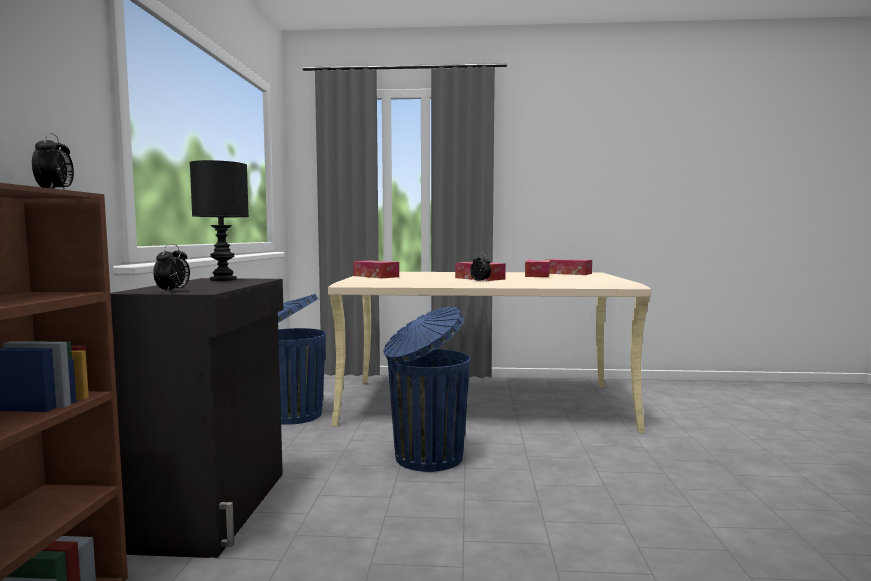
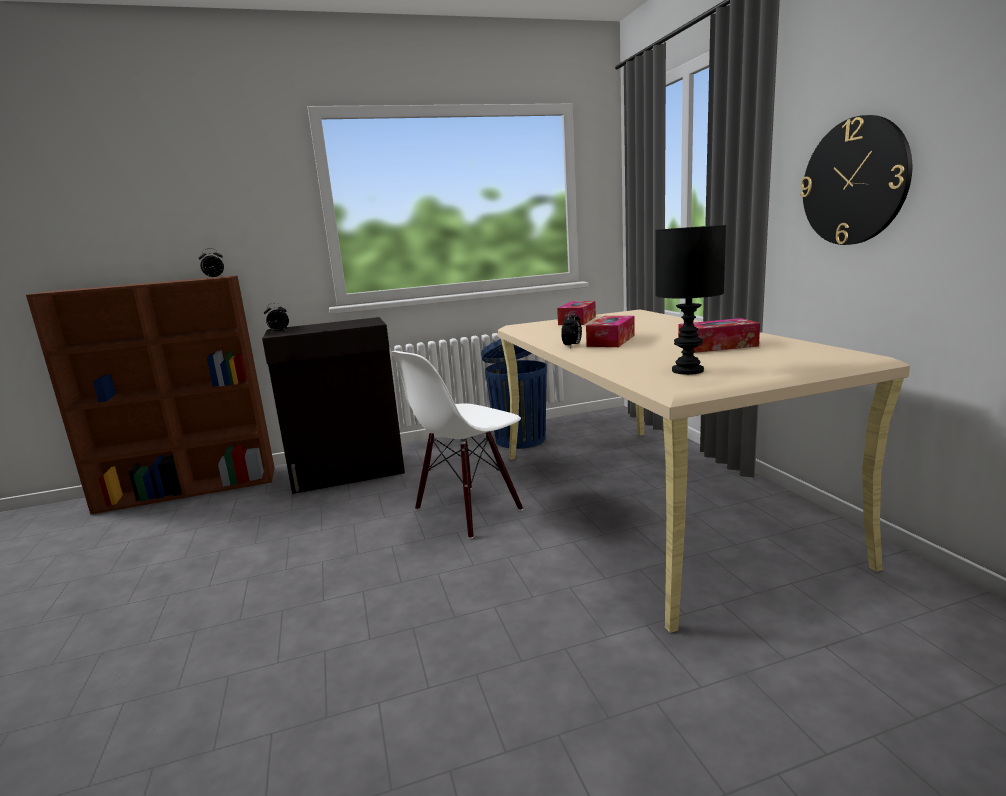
camera: 70 degrees right, 10 degrees up
black table lamp [190,160,249,281] -> black table lamp moved to [655,225,726,375]
blue trash can [383,306,470,472] -> white chair [391,351,523,539]
tissue box [547,259,592,275] -> none
none -> wall clock [800,115,912,245]

